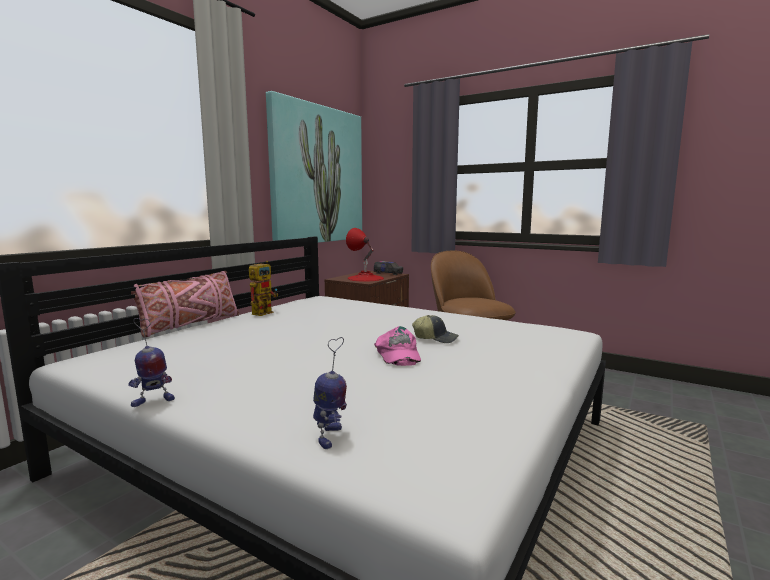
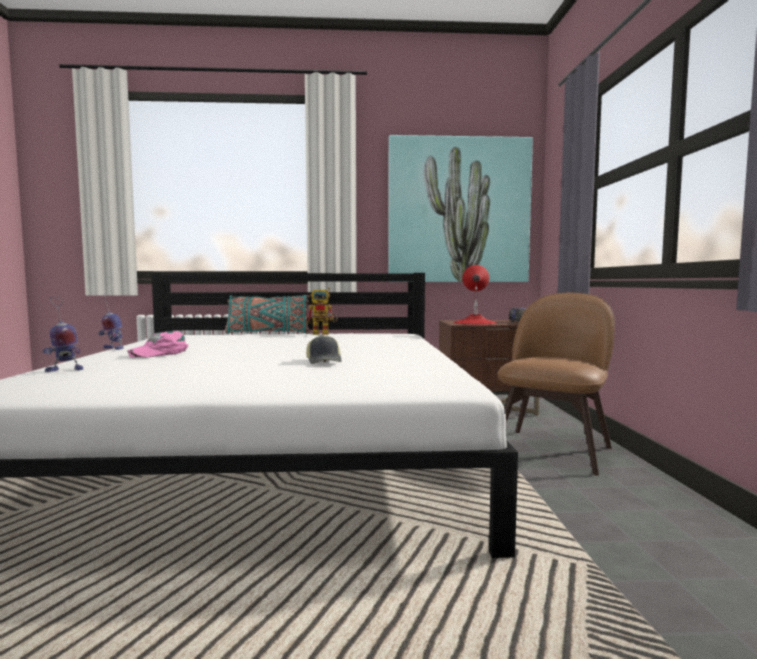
camera: 55 degrees right, 5 degrees down
pink pillow [131,271,240,338] -> turquoise pillow [225,295,310,334]
pink cap [374,326,421,366] -> pink cap moved to [128,331,188,358]

